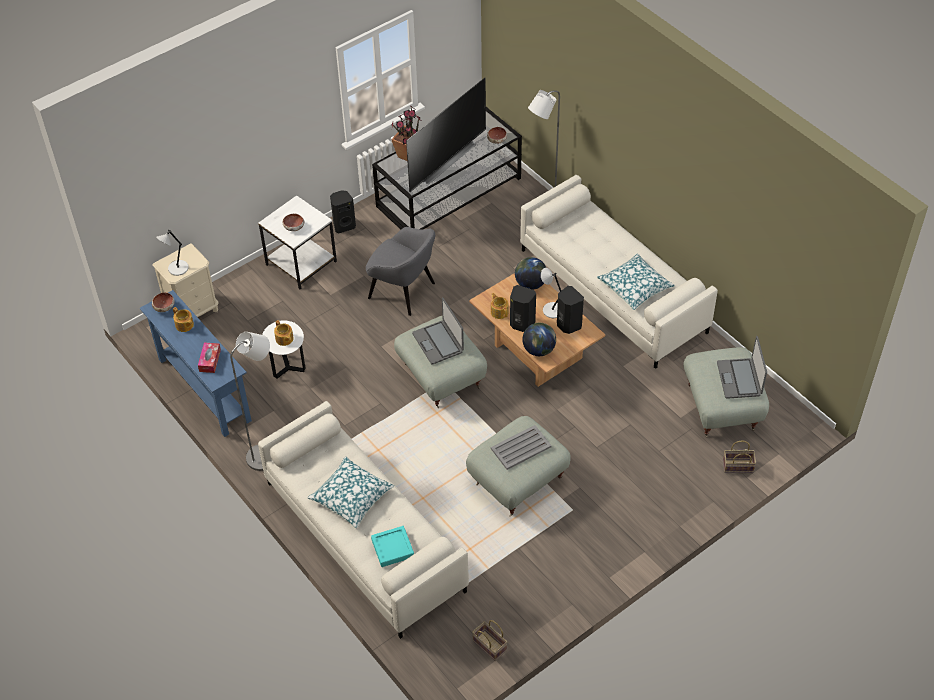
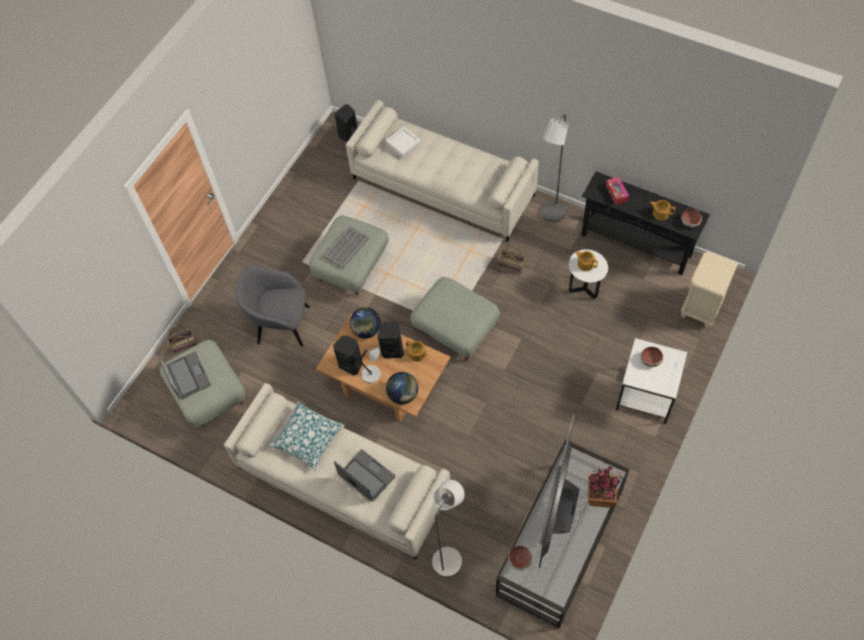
camera: 160 degrees right, 10 degrees up
blue console table [140,290,252,437] -> black console table [581,172,710,275]
grey table lamp [156,229,189,276] -> none
pillow [307,456,394,528] -> none
black speaker [330,190,356,233] -> black speaker moved to [334,104,358,142]
grey armchair [366,227,435,316] -> grey armchair moved to [236,266,310,347]
turquoise tray [371,526,414,567] -> white tray [385,126,421,158]
laptop [412,298,464,365] -> laptop moved to [334,449,395,501]
basket [472,620,508,661] -> basket moved to [498,244,526,274]

